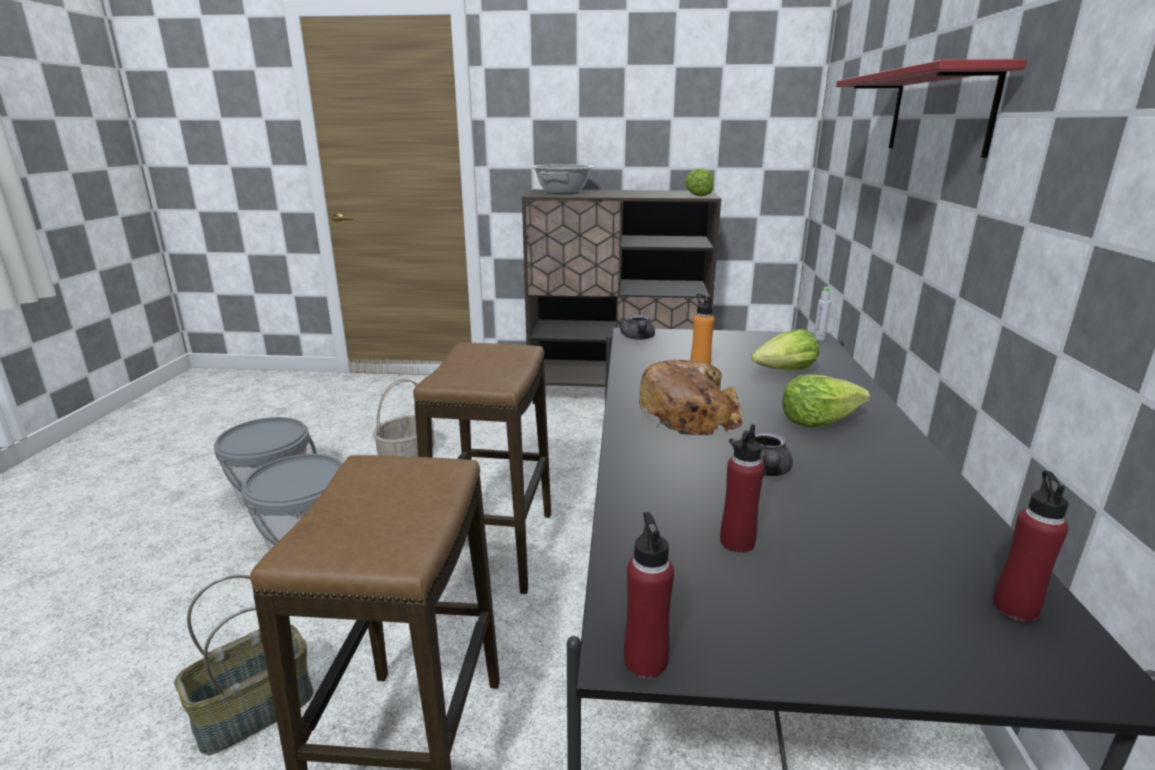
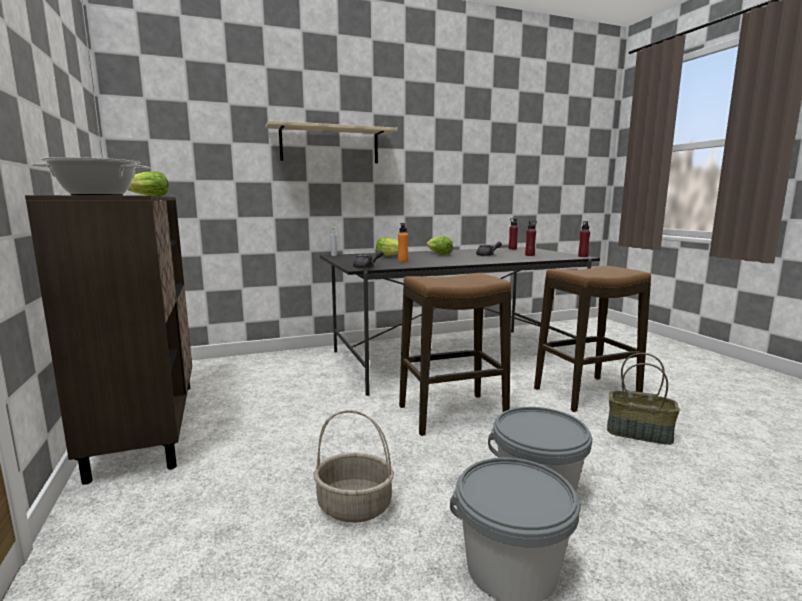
camera: 115 degrees left, 10 degrees down
bread [639,360,743,435] -> none
red shelf [836,59,1027,158] -> beige shelf [266,120,397,163]

